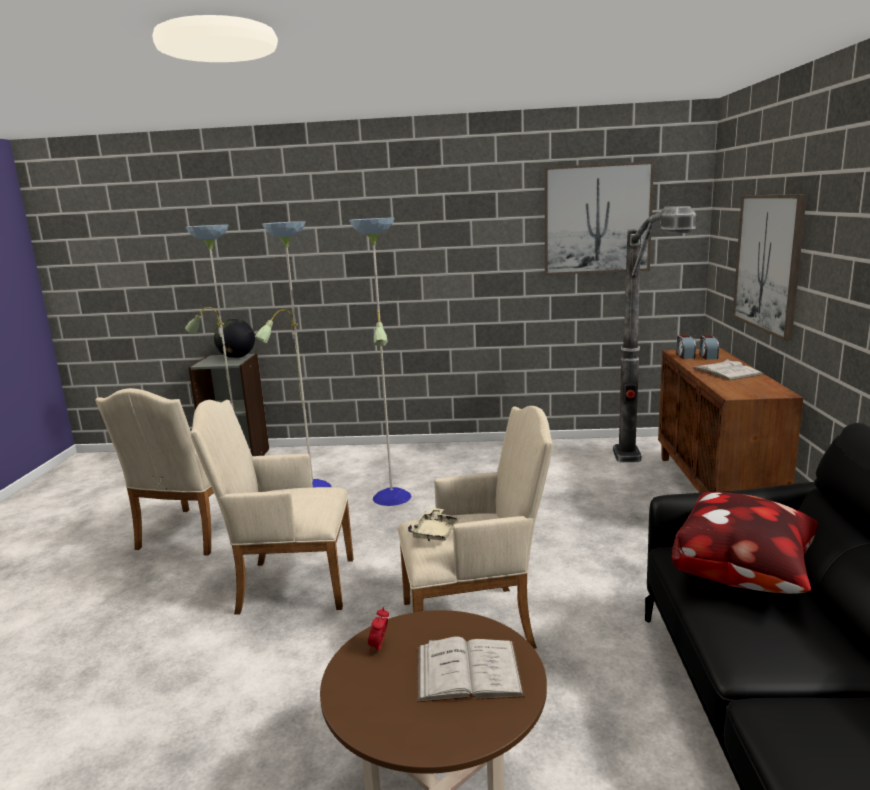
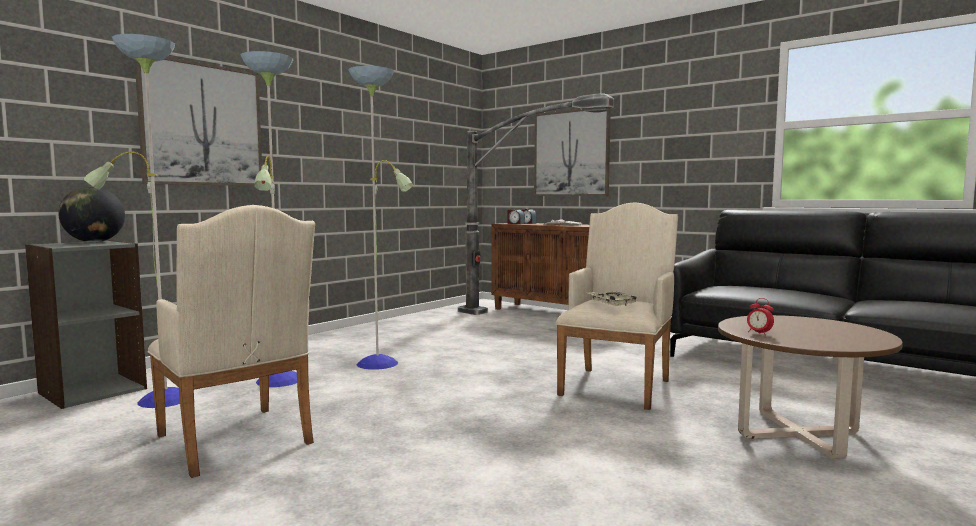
camera: 55 degrees left, 10 degrees down
beige armchair [190,400,353,615] -> none
white book [417,637,525,702] -> none
picture [545,161,654,275] -> picture moved to [135,57,262,186]
pillow [672,492,818,594] -> none

